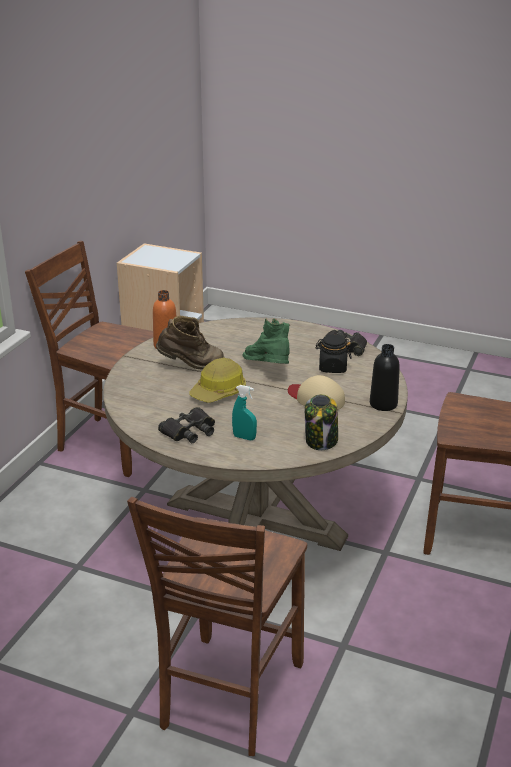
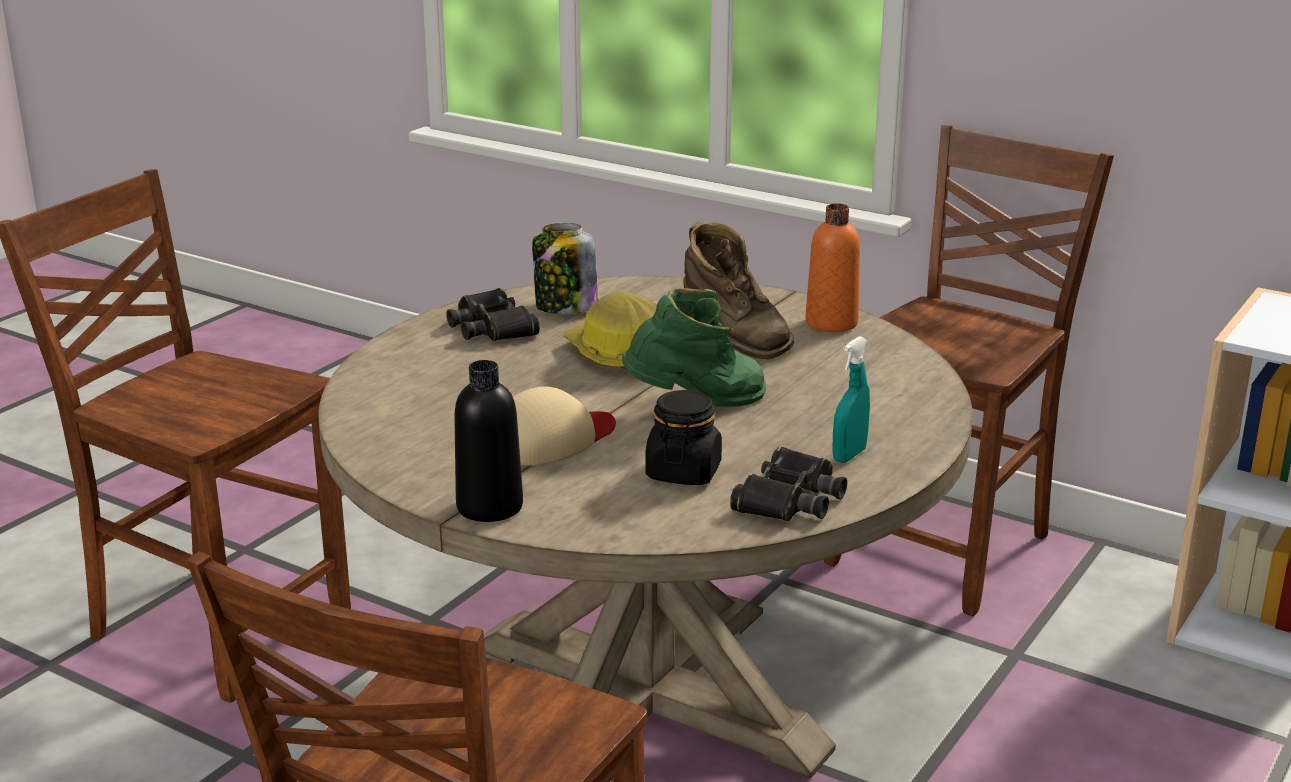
camera: 100 degrees right, 5 degrees down
brown boot [156,316,225,370] -> brown boot turned 45 degrees counterclockwise [684,221,794,360]
turquoise spray bottle [232,385,257,440] -> turquoise spray bottle moved to [832,336,870,463]
jar [305,394,338,450] -> jar moved to [532,223,598,314]

